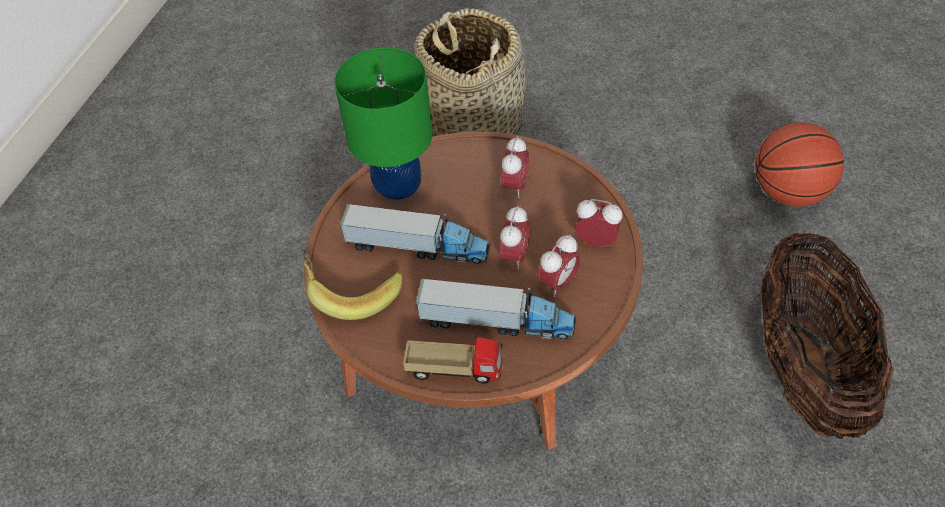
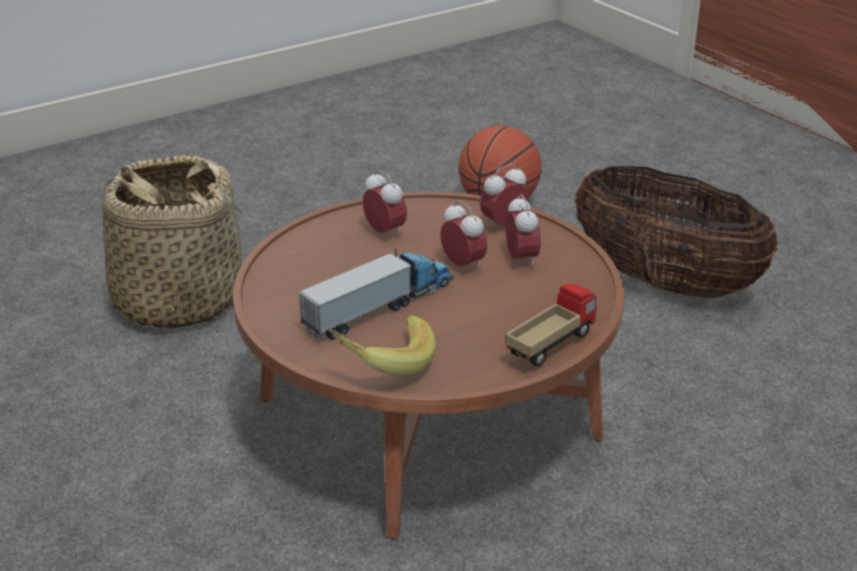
camera: 55 degrees left, 20 degrees down
green table lamp [334,47,433,200] -> none
toy truck [416,278,576,339] -> none

